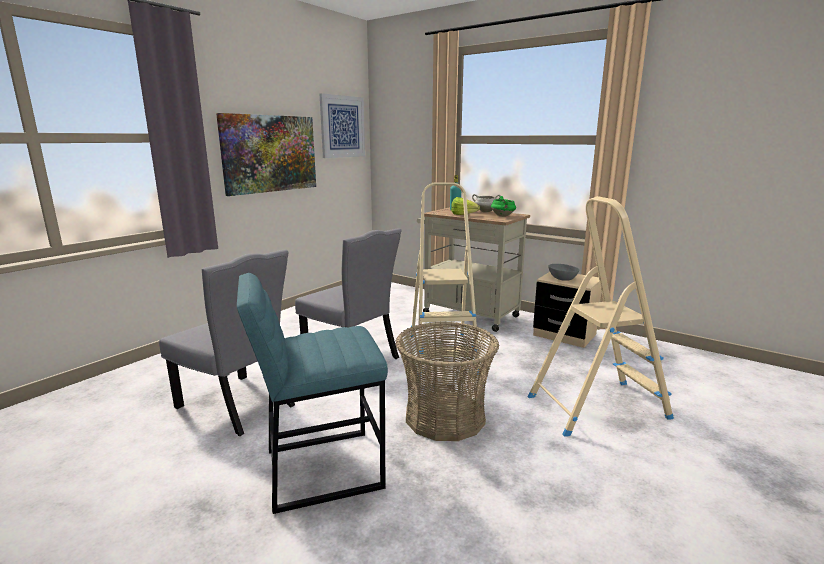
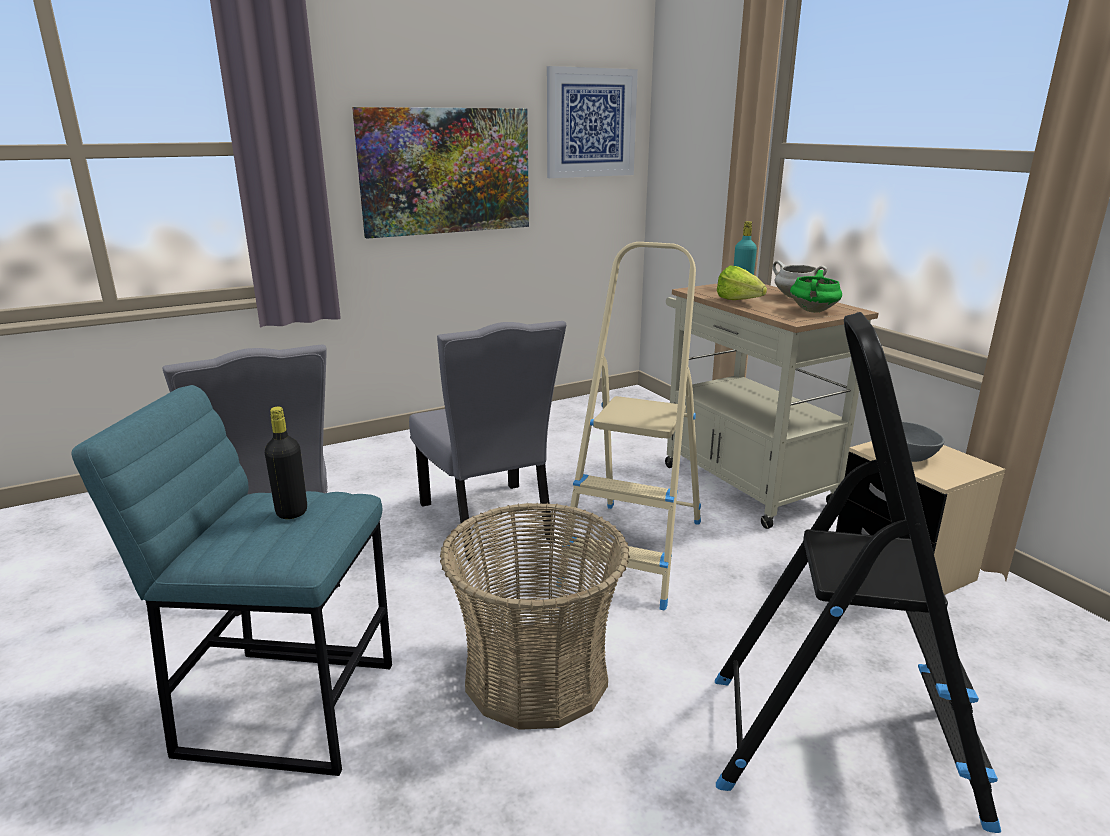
camera: 25 degrees right, 5 degrees up
beige step ladder [528,196,674,437] -> black step ladder [715,312,1001,833]
none -> black bottle [265,407,307,519]

